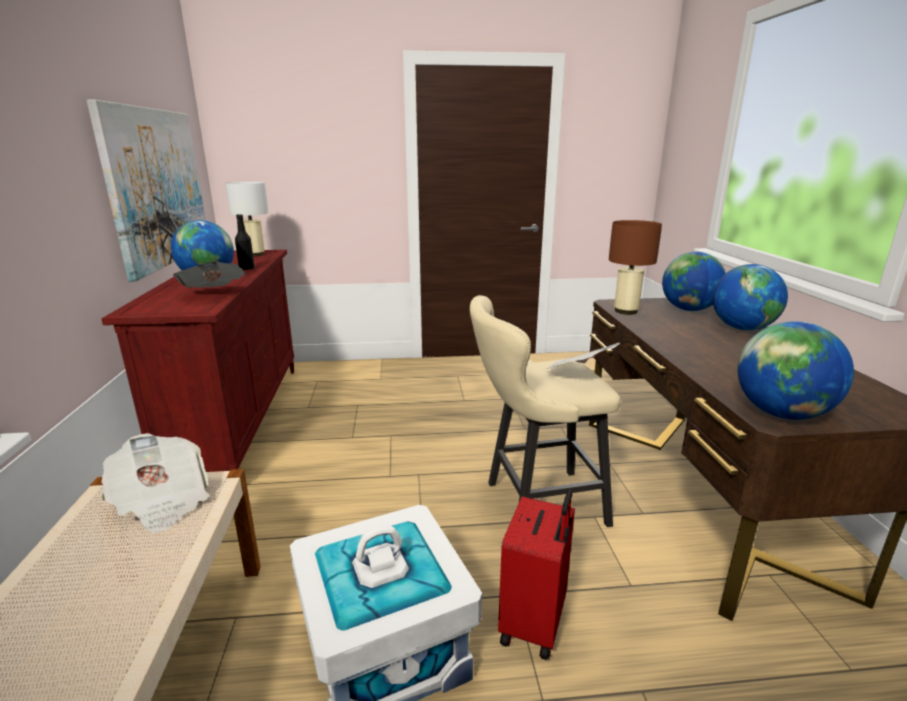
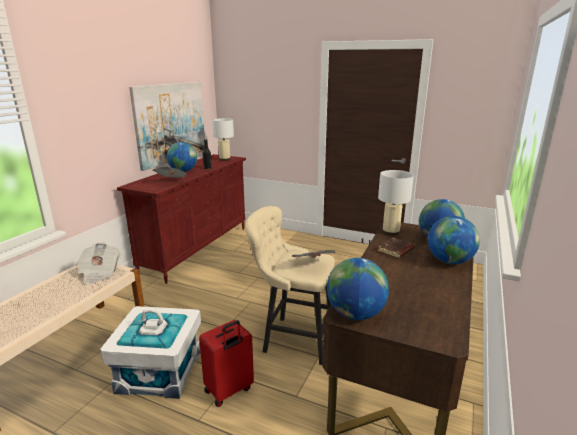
camera: 30 degrees right, 0 degrees up
brown table lamp [609,220,662,315] -> white table lamp [378,170,414,235]
none -> brown book [378,238,415,258]

